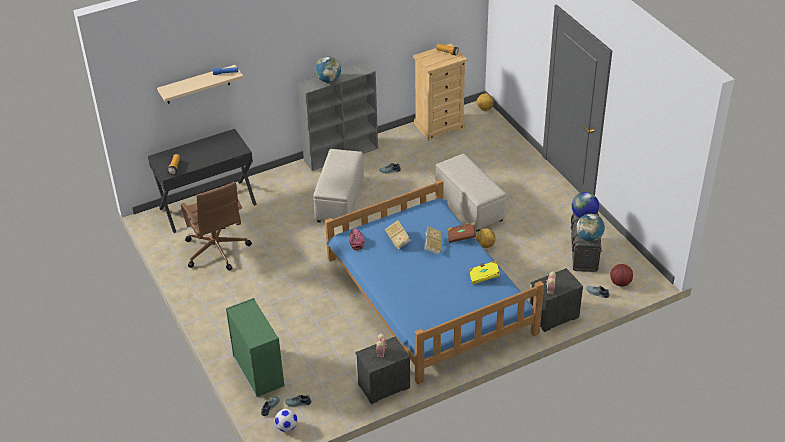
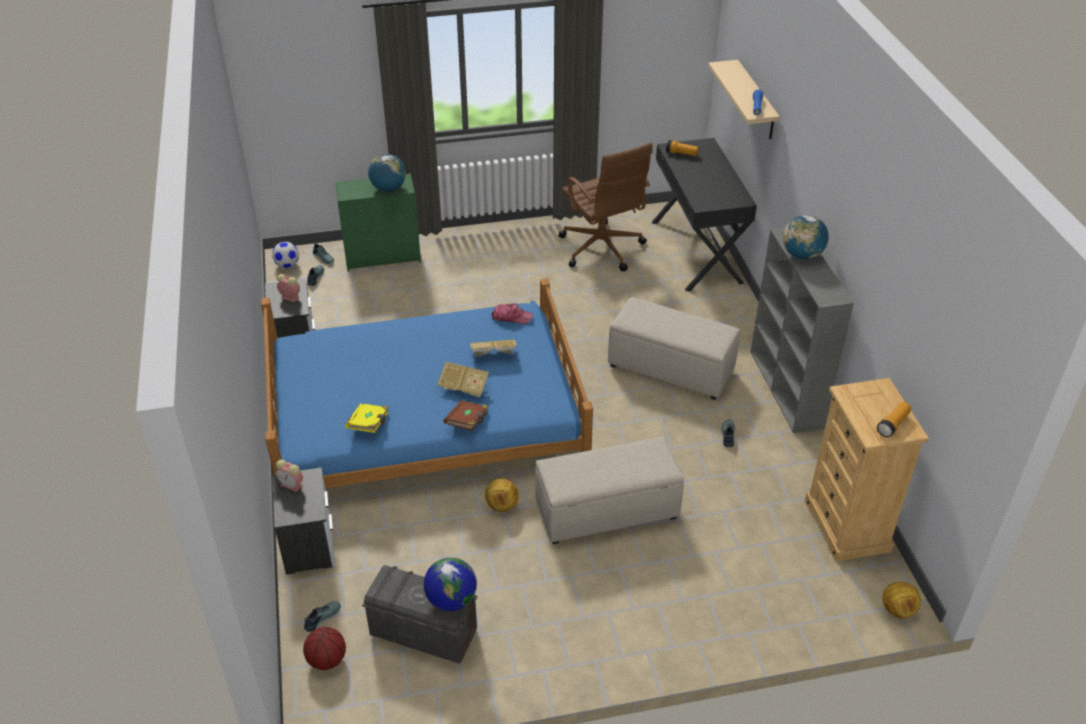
camera: 105 degrees right, 0 degrees up
brown office chair [181,182,252,270] -> brown office chair turned 105 degrees counterclockwise [559,143,653,272]
globe [576,214,605,241] -> globe moved to [368,154,406,192]

